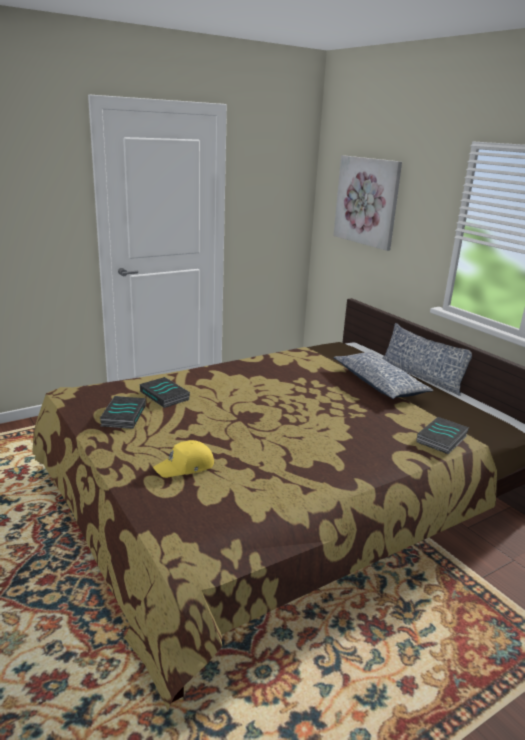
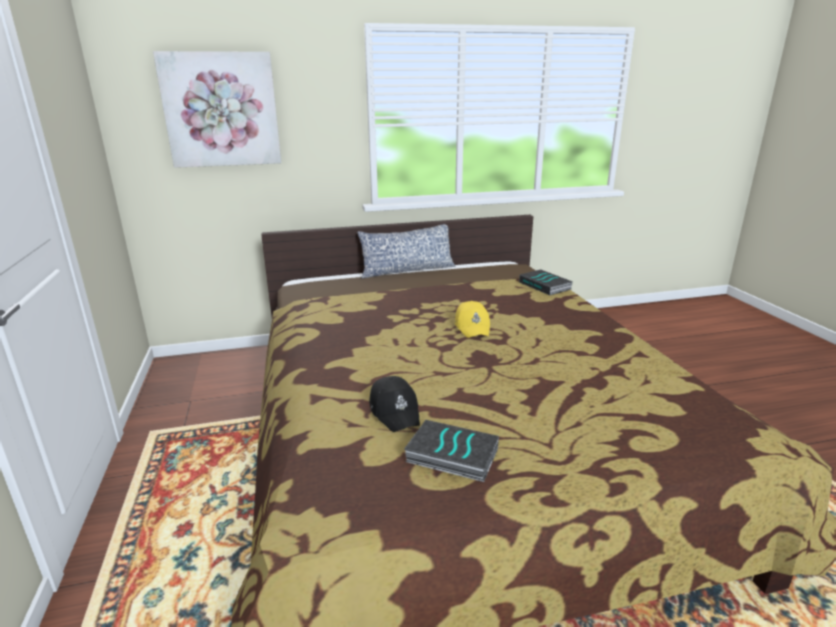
camera: 70 degrees left, 0 degrees up
book [140,377,190,408] -> black cap [369,376,420,432]
yellow cap [153,440,214,478] -> yellow cap moved to [455,301,490,338]
pillow [333,352,434,399] -> none

